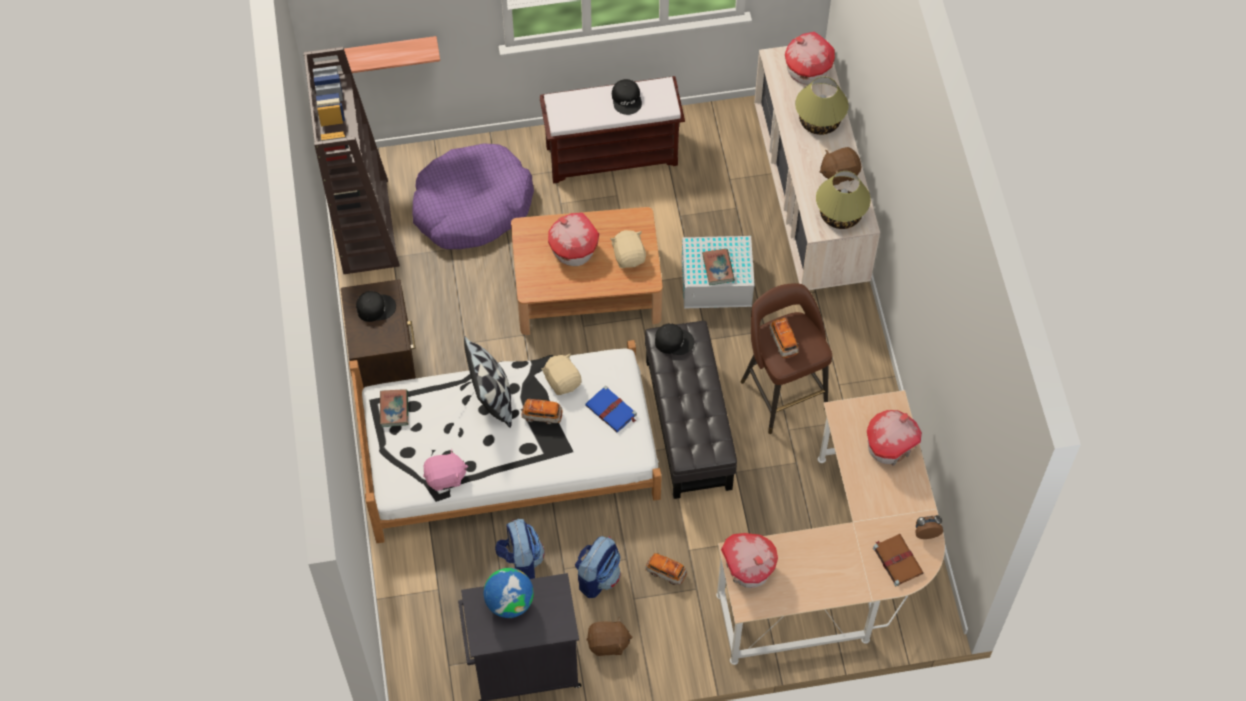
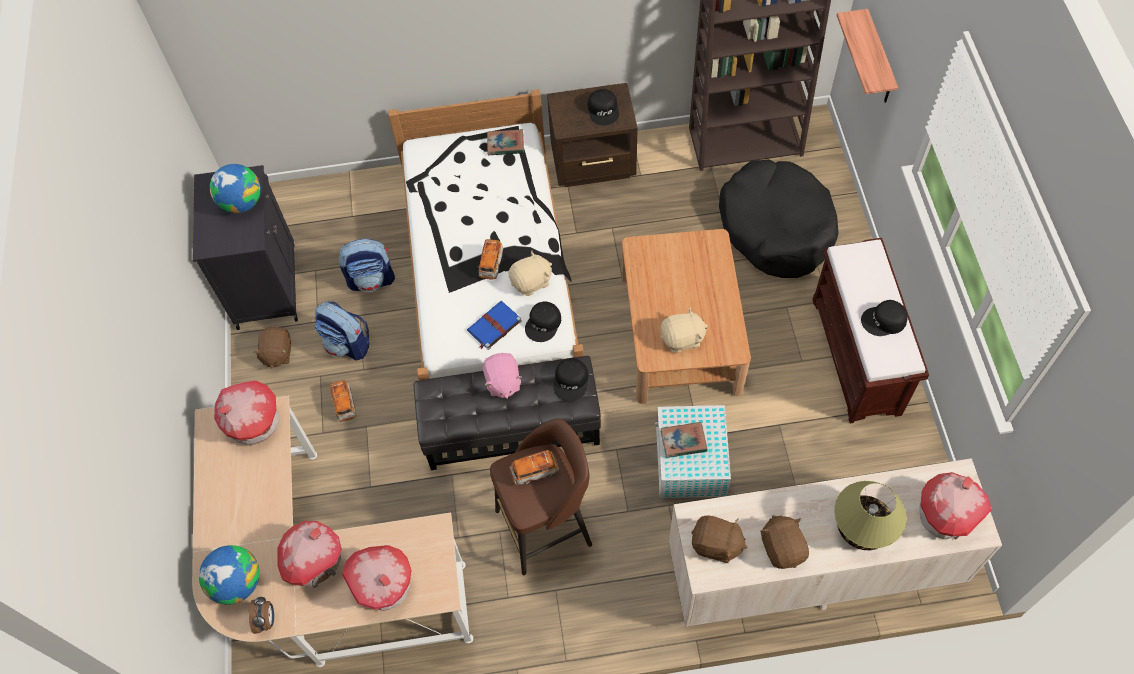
camera: 95 degrees right, 0 degrees up
purple dog bed [412,143,534,249] -> black dog bed [719,160,839,278]
pink plush toy [423,449,468,491] -> pink plush toy moved to [483,353,522,399]
pillow [464,336,512,428] -> none
toy house [548,213,599,266] -> toy house moved to [277,521,342,588]
toy car [645,553,687,585] -> toy car turned 135 degrees clockwise [330,380,356,422]
table lamp [816,171,871,229] -> brown plush toy [692,516,747,563]
brown book [873,534,923,586] -> globe [199,545,259,604]
none -> black cap [525,301,561,342]

